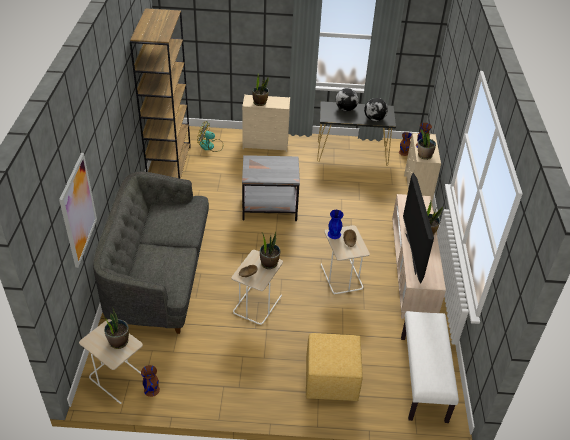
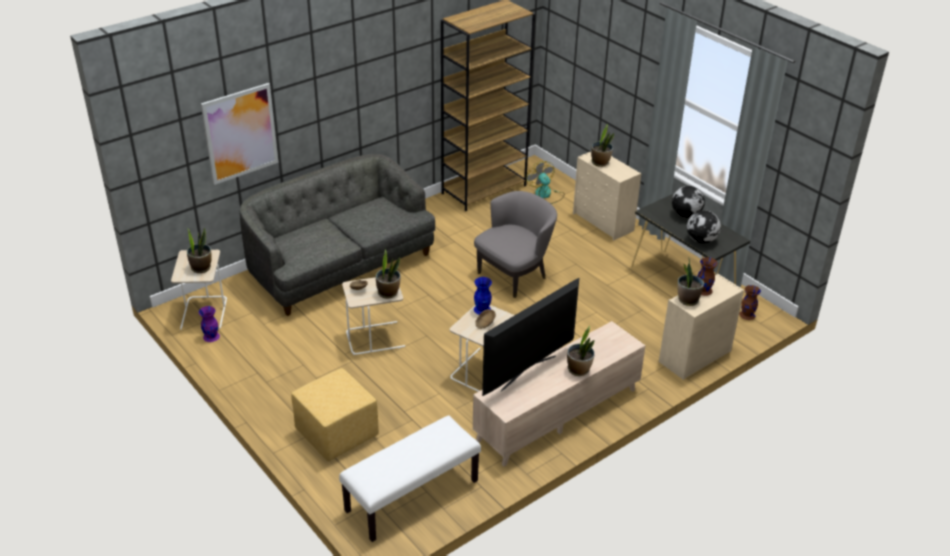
camera: 50 degrees right, 5 degrees down
brown vase [141,365,160,397] -> purple vase [199,306,220,342]
grey side table [242,155,300,221] -> grey armchair [474,191,557,298]

